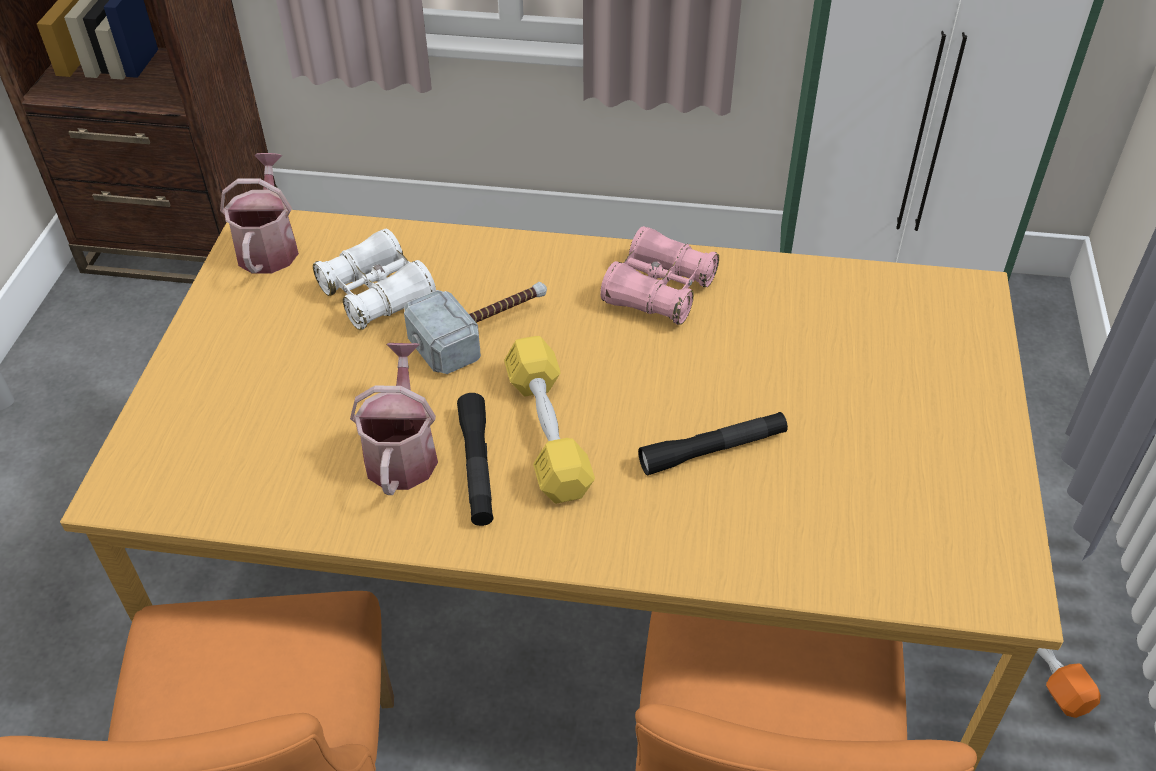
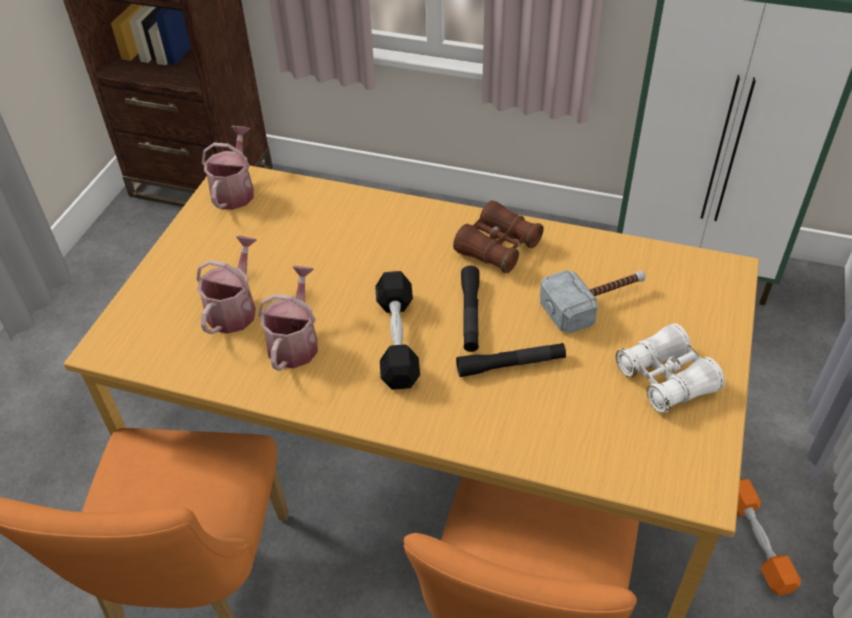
camera: 10 degrees right, 0 degrees up
white binoculars [313,229,436,330] -> white binoculars moved to [616,323,725,414]
hammer [404,282,547,374] -> hammer moved to [540,270,646,334]
black flashlight [457,393,493,526] -> black flashlight moved to [461,266,480,352]
yellow dumbbell [504,336,595,504] -> black dumbbell [375,271,420,390]
pink binoculars [600,226,719,325] -> brown binoculars [453,200,544,273]
none -> watering can [196,235,257,334]

